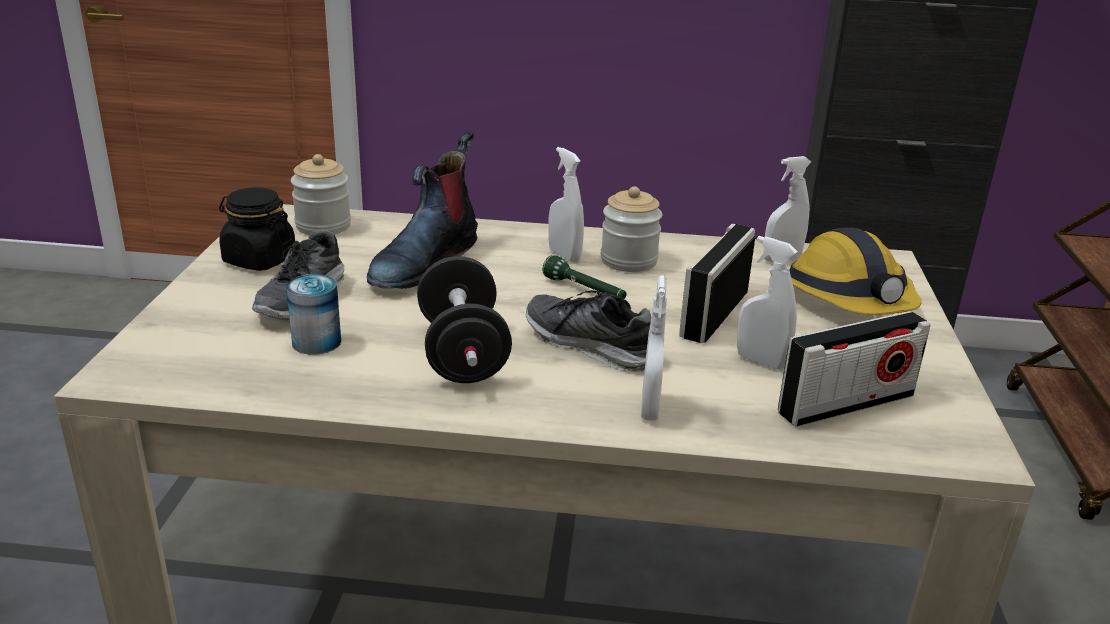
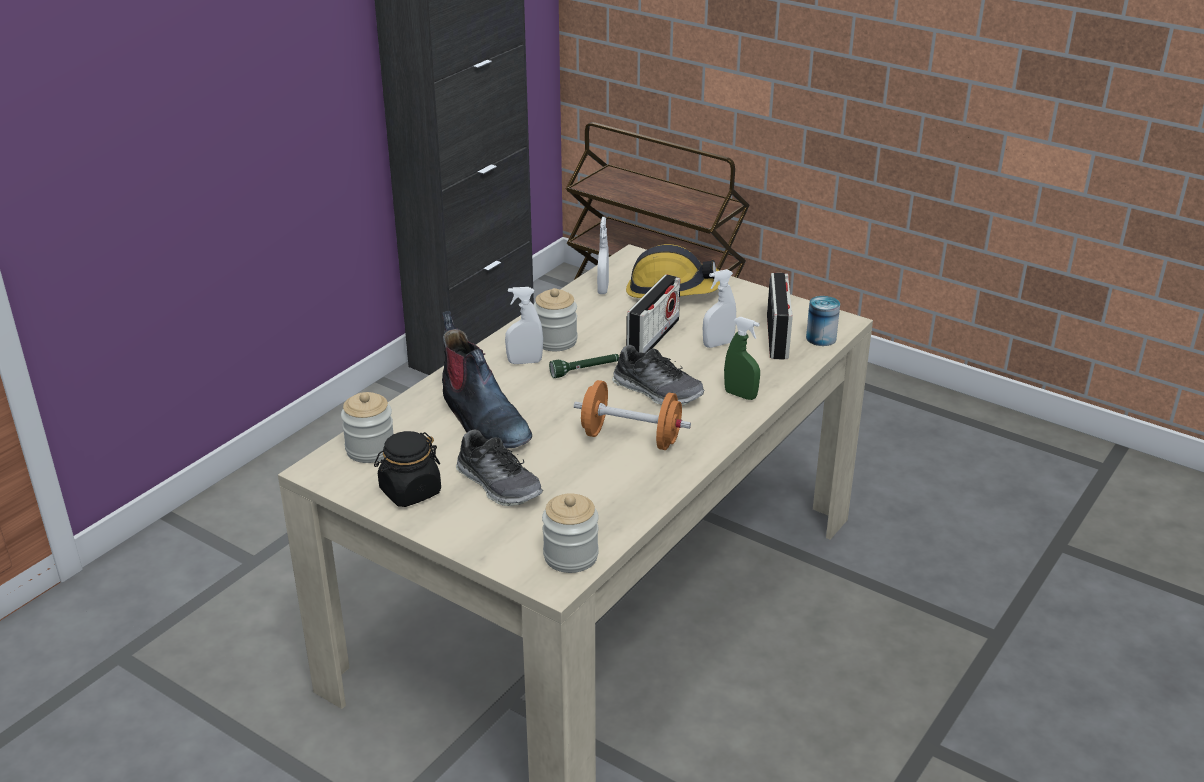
camera: 60 degrees left, 5 degrees up
can [286,274,341,355] -> can moved to [806,296,840,346]
black dumbbell [417,256,512,383] -> orange dumbbell [574,380,691,450]
shoe [525,290,651,372] -> shoe turned 120 degrees counterclockwise [612,345,705,406]
white spray bottle [641,275,667,421] -> green spray bottle [724,317,760,400]
radio [679,224,755,343] -> radio turned 120 degrees counterclockwise [626,274,681,353]
none -> jar [542,493,599,573]

